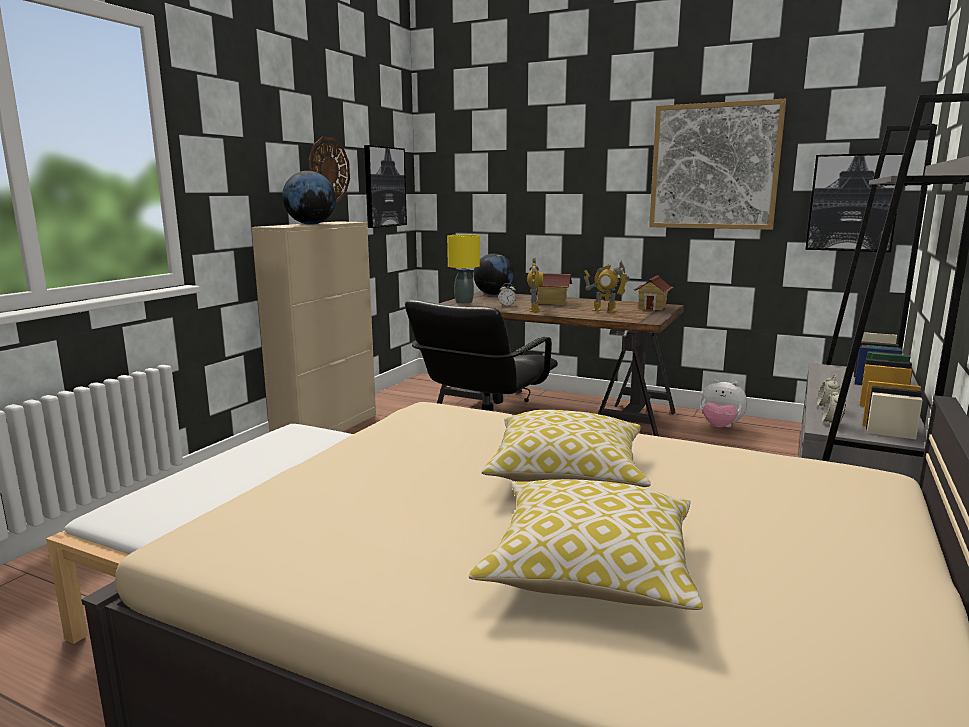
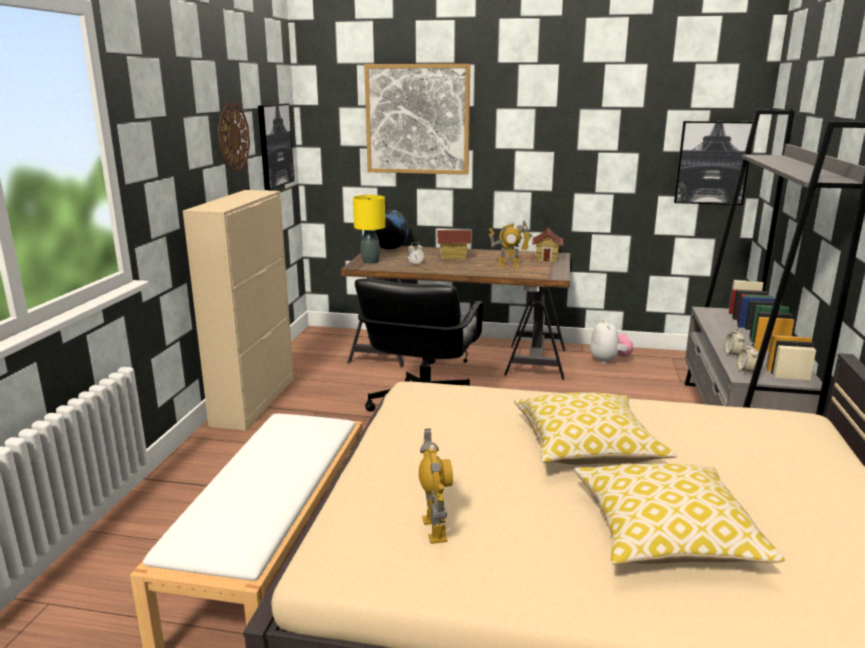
camera: 15 degrees left, 5 degrees up
globe [282,171,336,225] -> none
toy robot [527,259,543,312] -> toy robot moved to [419,428,453,544]
picture [649,99,786,230] -> picture moved to [364,64,470,175]
plush toy [701,379,747,427] -> plush toy turned 105 degrees counterclockwise [590,319,633,364]

